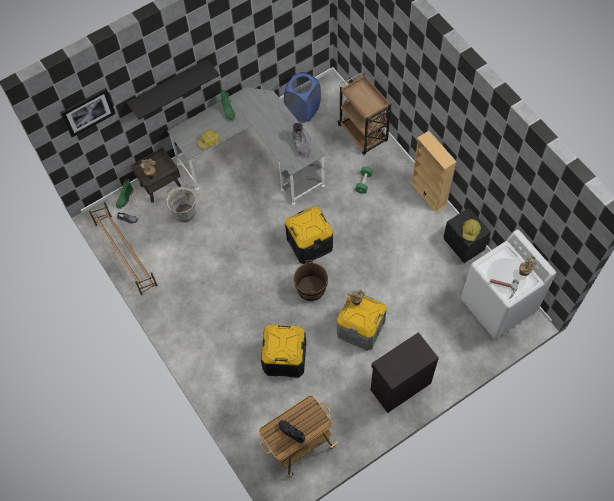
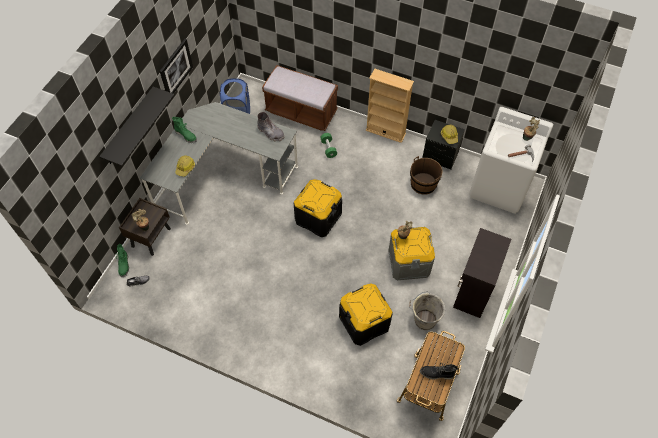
camera: 35 degrees left, 5 degrees down
picture [60,88,116,137] -> picture moved to [160,39,193,94]
brown shoe rack [89,202,158,295] -> none
grey bucket [166,186,196,222] -> grey bucket moved to [409,291,445,330]
brown bucket [294,260,328,301] -> brown bucket moved to [410,156,443,195]
brown cart [338,73,392,155] -> brown bench [262,65,338,131]

